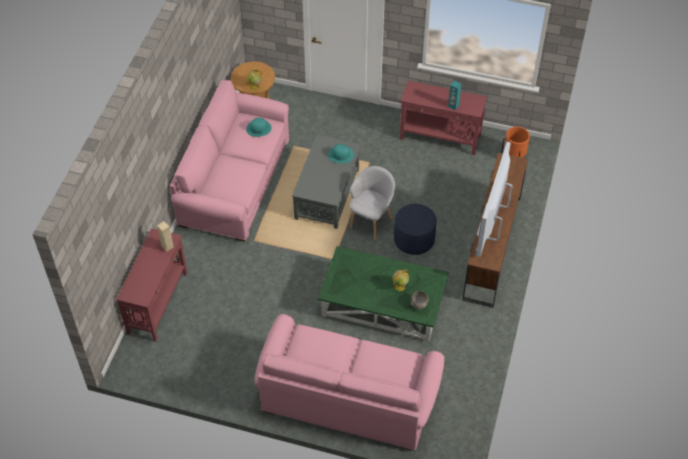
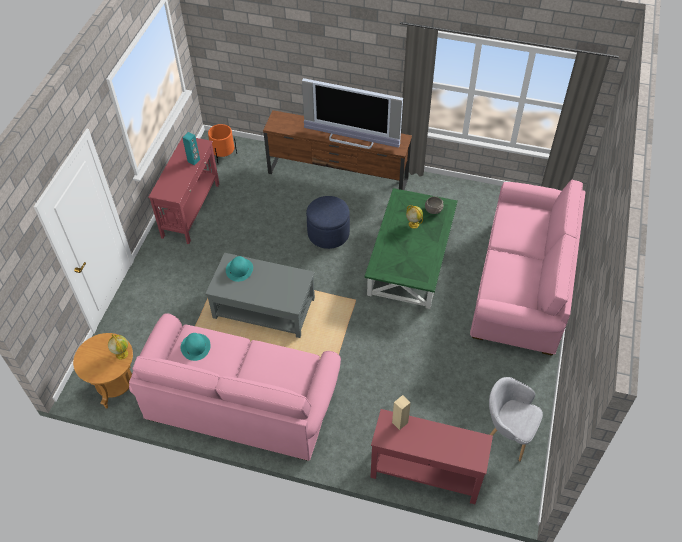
camera: 90 degrees left, 0 degrees up
grey armchair [350,166,395,240] -> grey armchair moved to [489,377,543,462]

